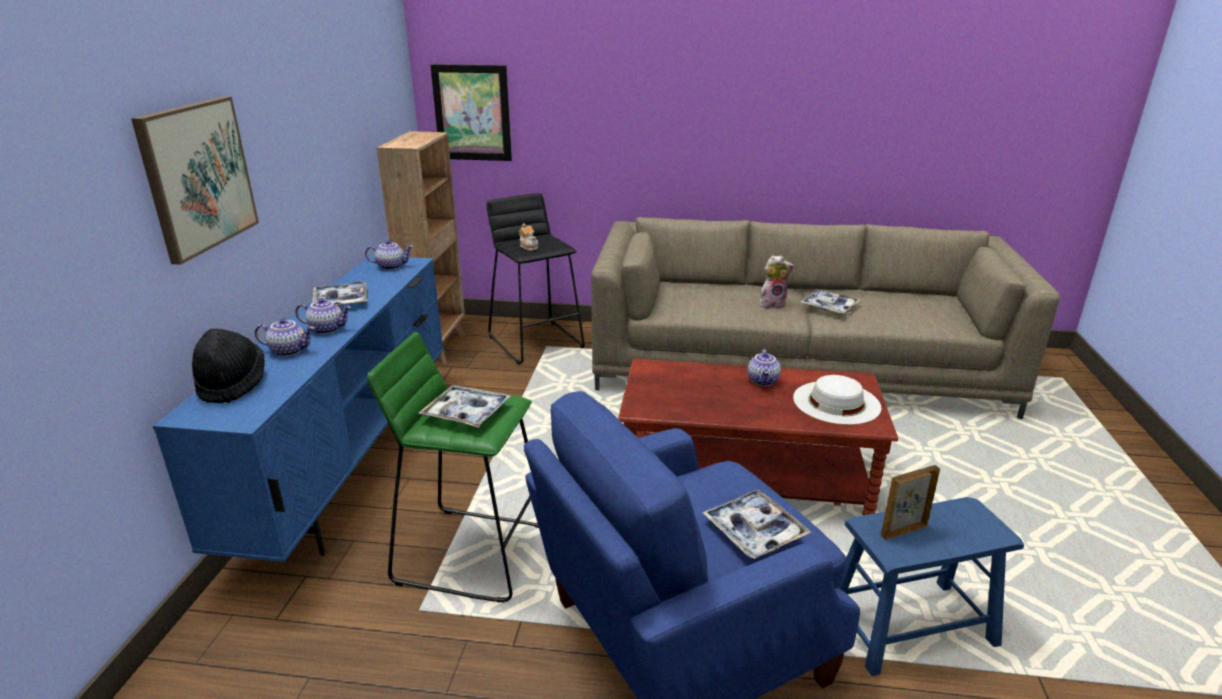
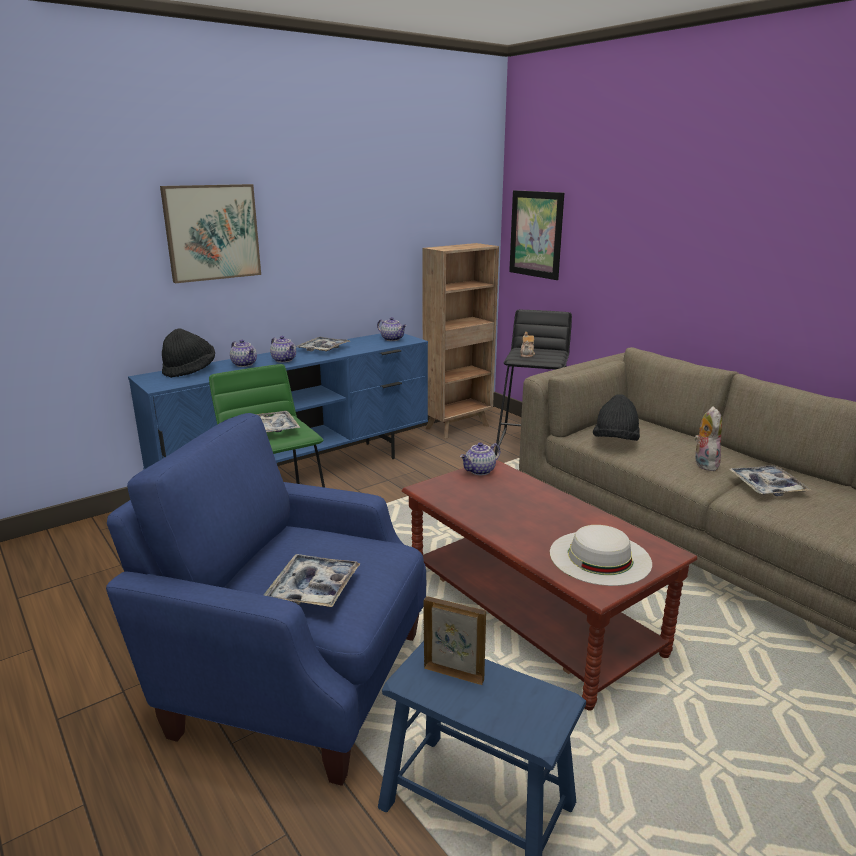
camera: 45 degrees right, 5 degrees down
teapot [748,349,781,386] -> teapot moved to [460,442,500,475]
plush toy [759,255,794,309] -> plush toy turned 120 degrees counterclockwise [694,406,722,471]
none -> black hat [593,394,640,441]

